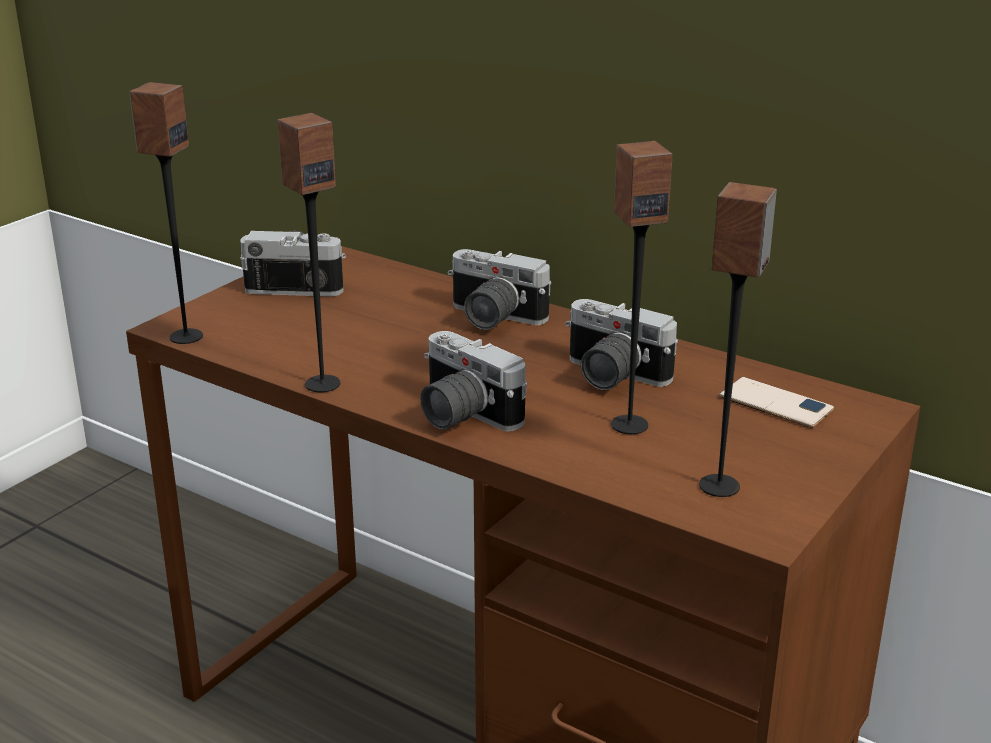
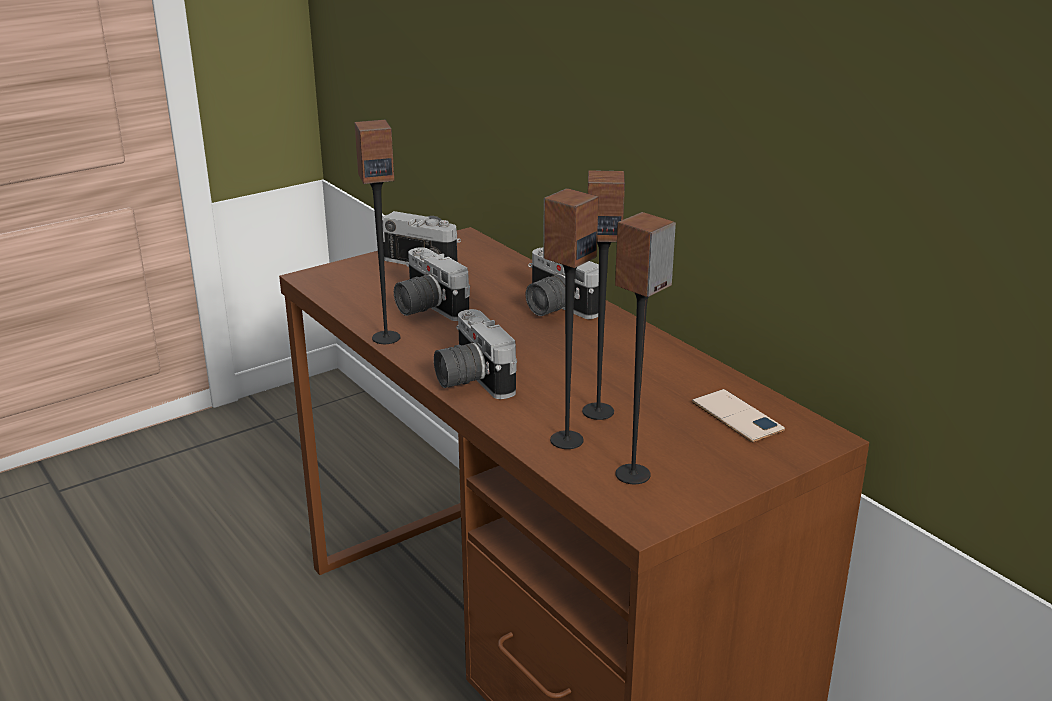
camera: 20 degrees right, 0 degrees up
speaker [129,82,203,344] -> speaker moved to [543,188,598,449]
camera [565,299,678,390] -> camera moved to [394,247,470,321]

